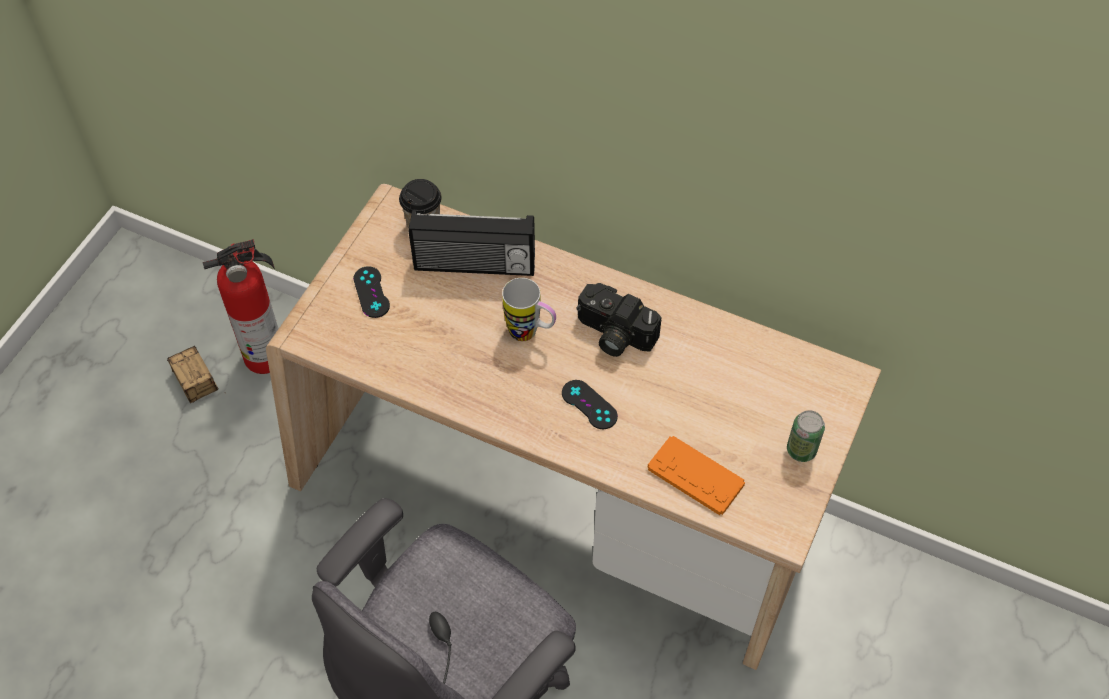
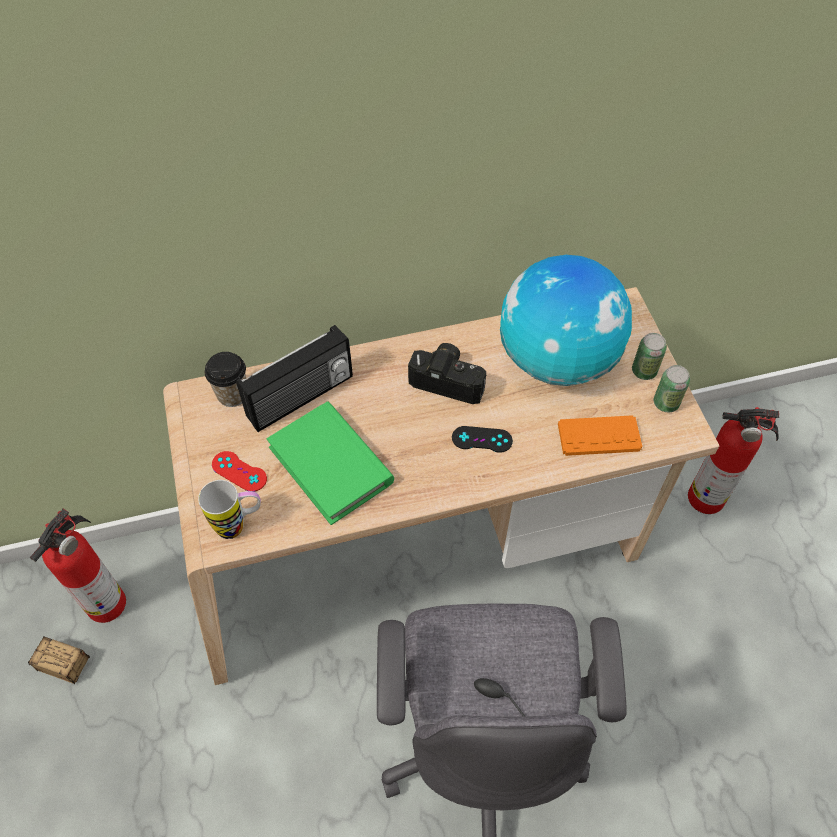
camera: 40 degrees left, 0 degrees up
black game controller [353,266,390,318] -> red game controller [212,451,267,492]
mug [502,278,556,341] -> mug moved to [198,480,261,539]
camera [576,283,662,357] -> camera turned 150 degrees counterclockwise [408,343,486,404]
none -> green book [267,401,394,525]
none -> globe [500,255,632,386]
none -> can [654,365,690,412]
none -> fire extinguisher [688,407,779,514]

